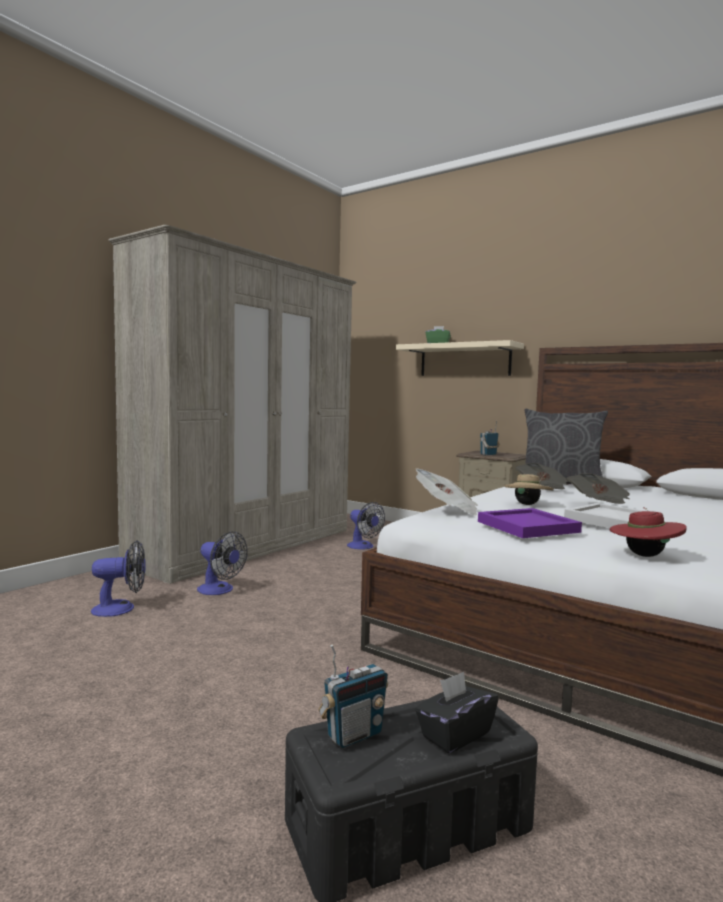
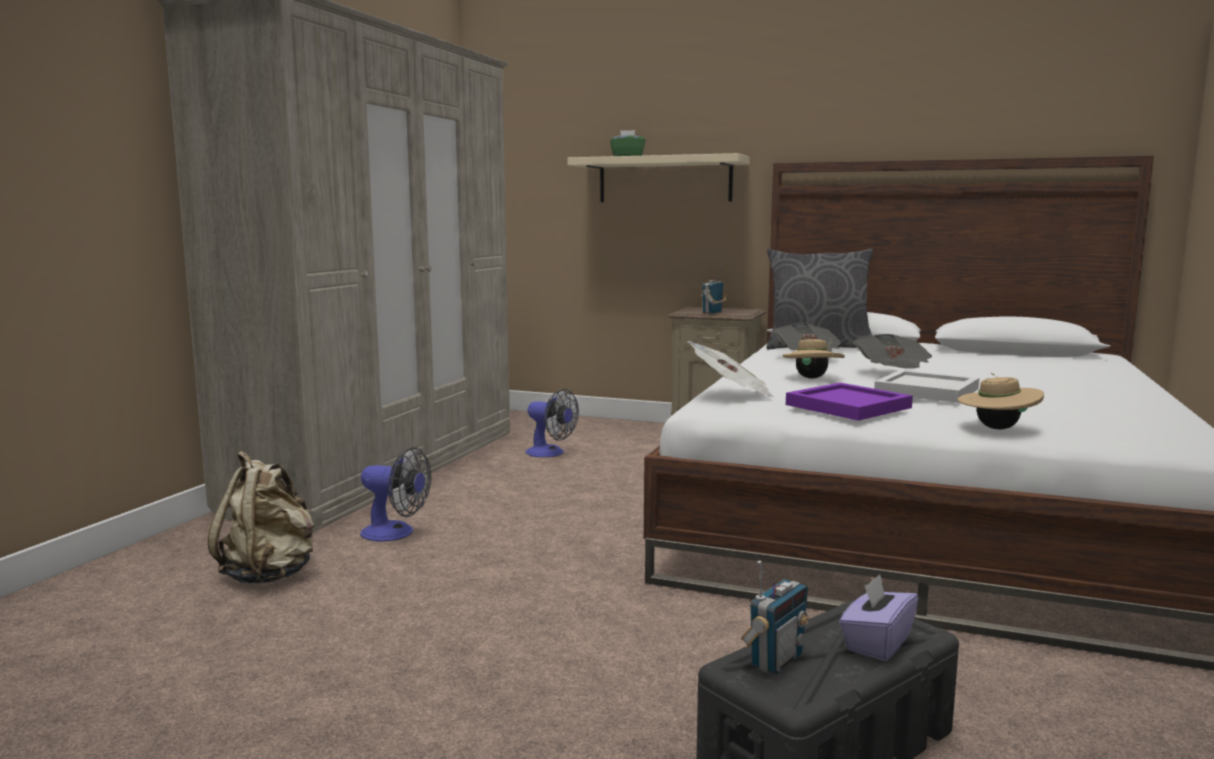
camera: 15 degrees left, 5 degrees up
fan [91,540,146,617] -> beige backpack [208,451,314,584]
black tissue box [415,672,498,753] -> purple tissue box [839,575,918,661]
red hat [610,508,687,557] -> beige hat [957,373,1044,429]

